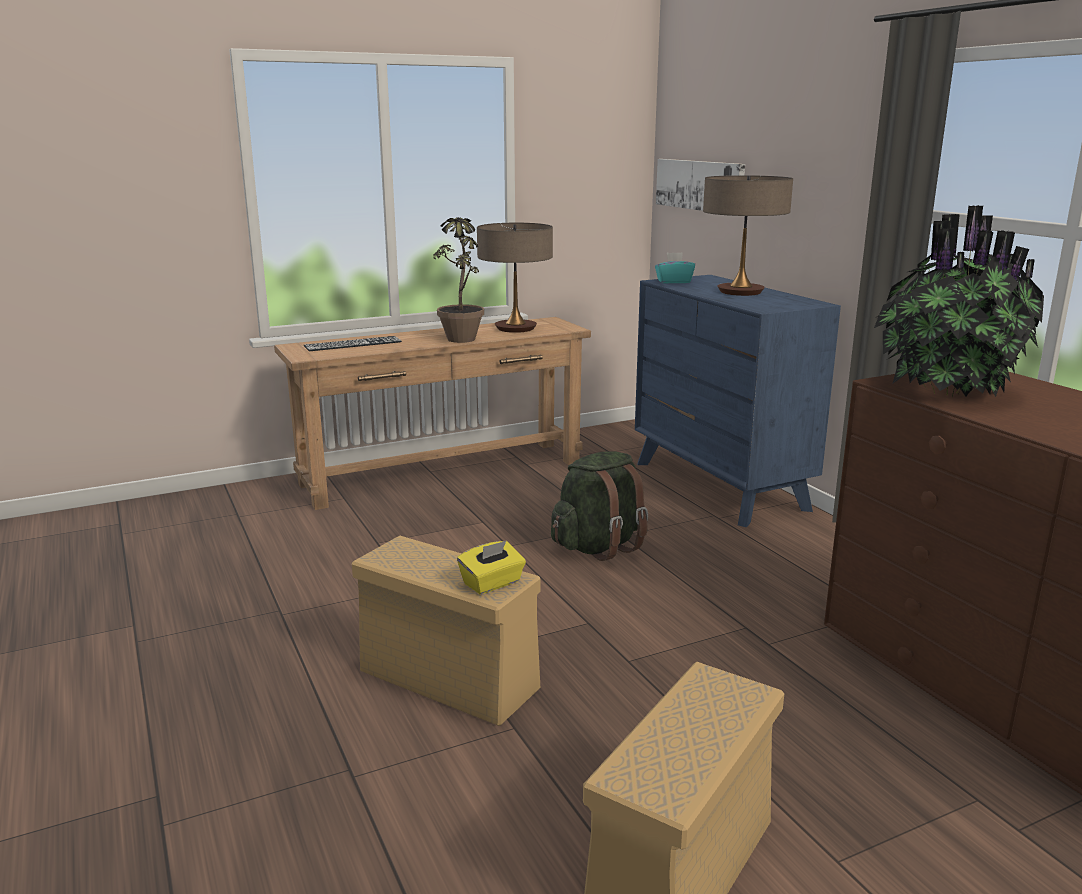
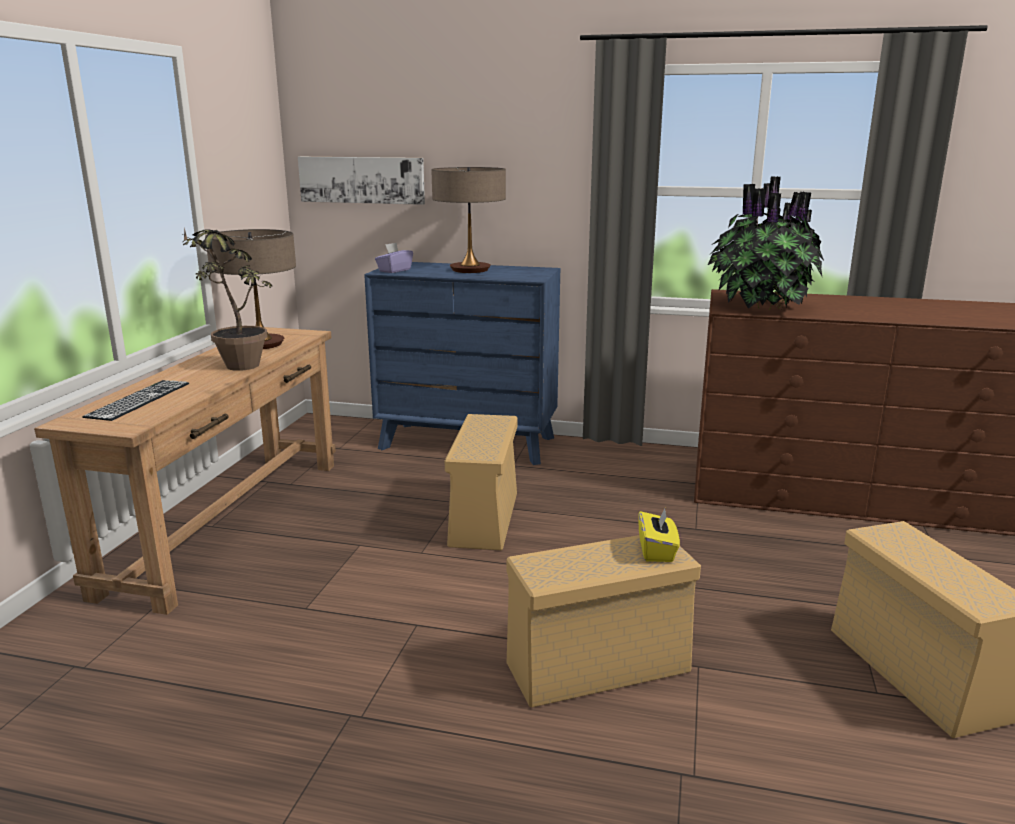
camera: 50 degrees left, 0 degrees up
green backpack [551,451,648,561] -> beige storage box [445,414,518,550]
turquoise tissue box [655,252,695,283] -> purple tissue box [375,243,413,273]

